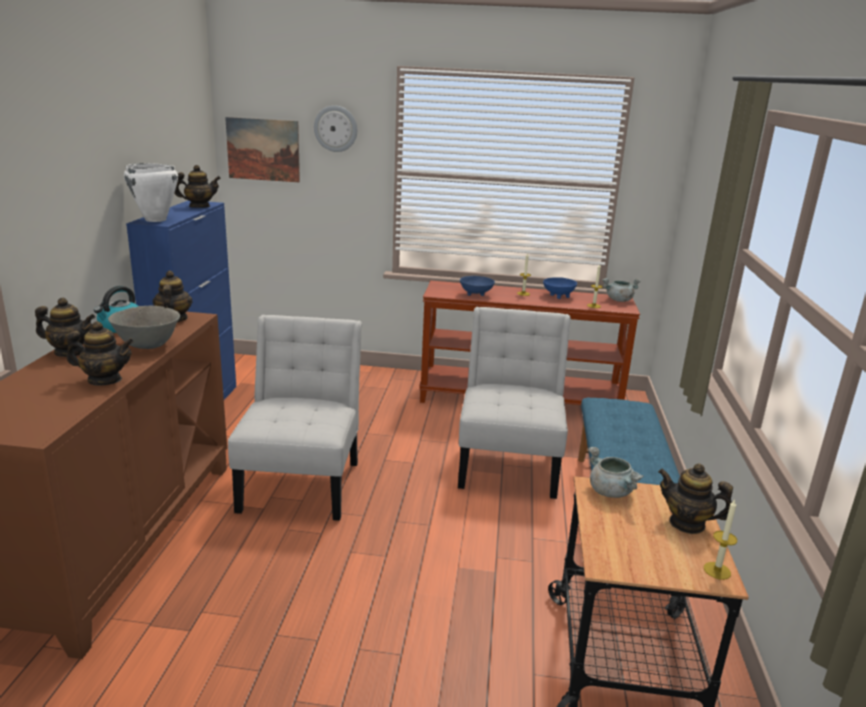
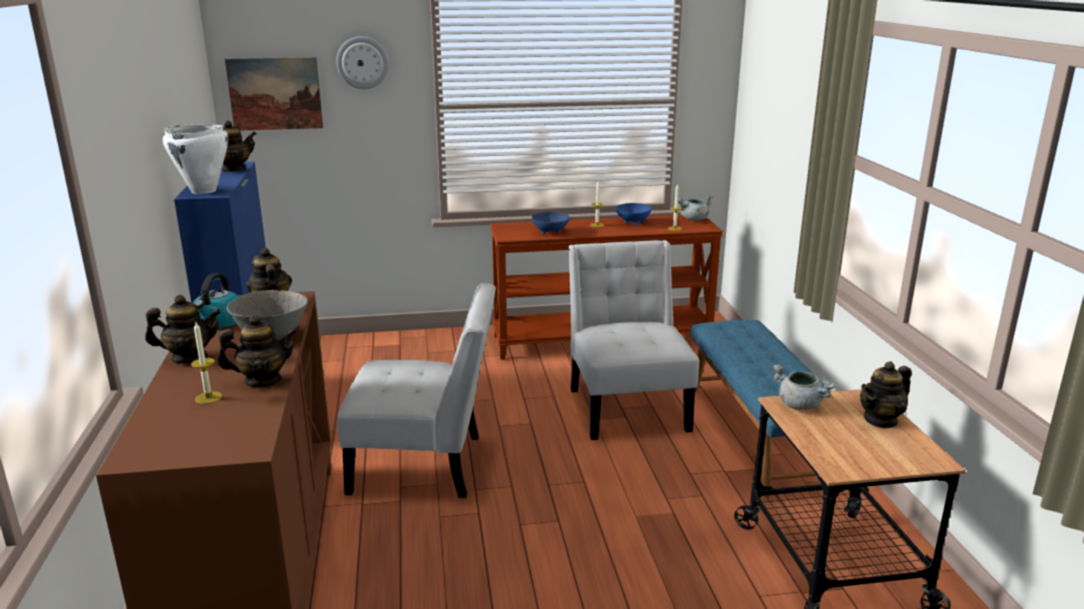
camera: 15 degrees left, 0 degrees up
white chair [228,315,362,521] -> white chair turned 105 degrees clockwise [337,283,496,498]
teapot [658,464,733,534] -> teapot turned 45 degrees counterclockwise [860,361,912,429]
candle [704,499,737,580] -> candle moved to [191,322,222,404]

